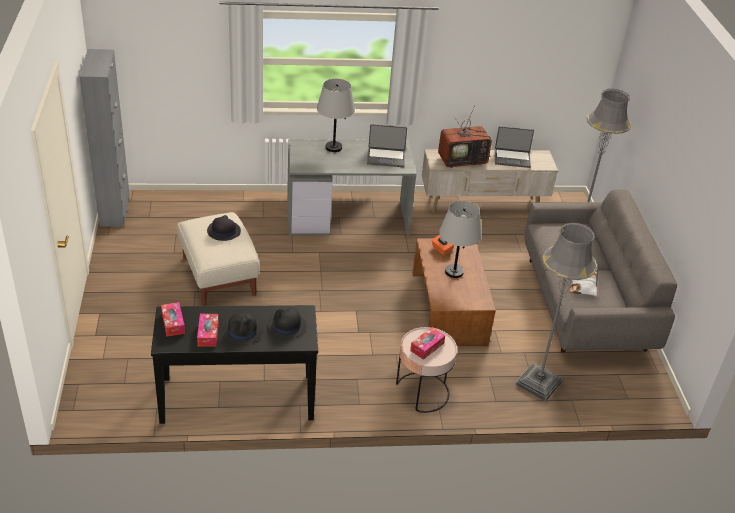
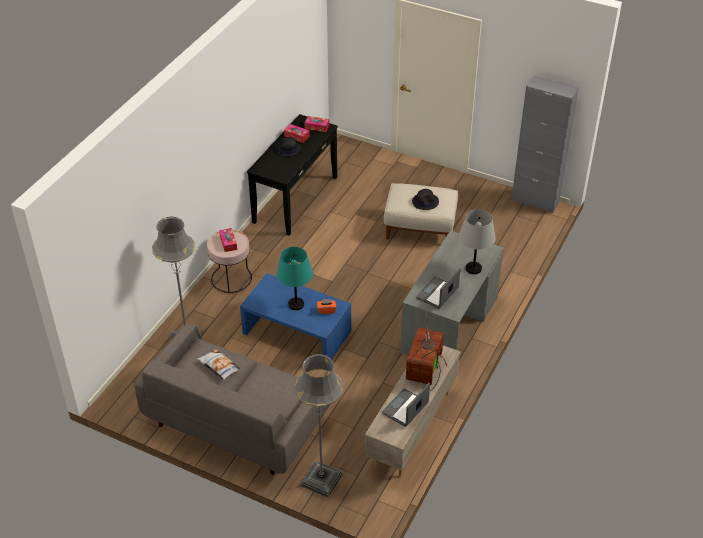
camera: 125 degrees right, 5 degrees up
black hat [267,308,307,339] -> none
brown coffee table [412,238,496,346] -> blue coffee table [240,273,351,359]
grey table lamp [439,201,482,278] -> turquoise table lamp [276,247,313,310]

